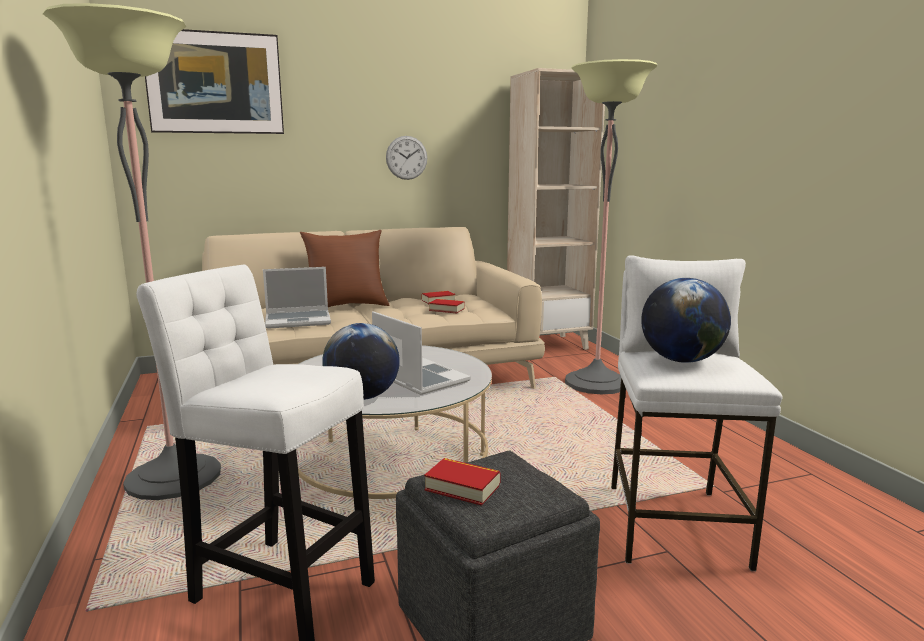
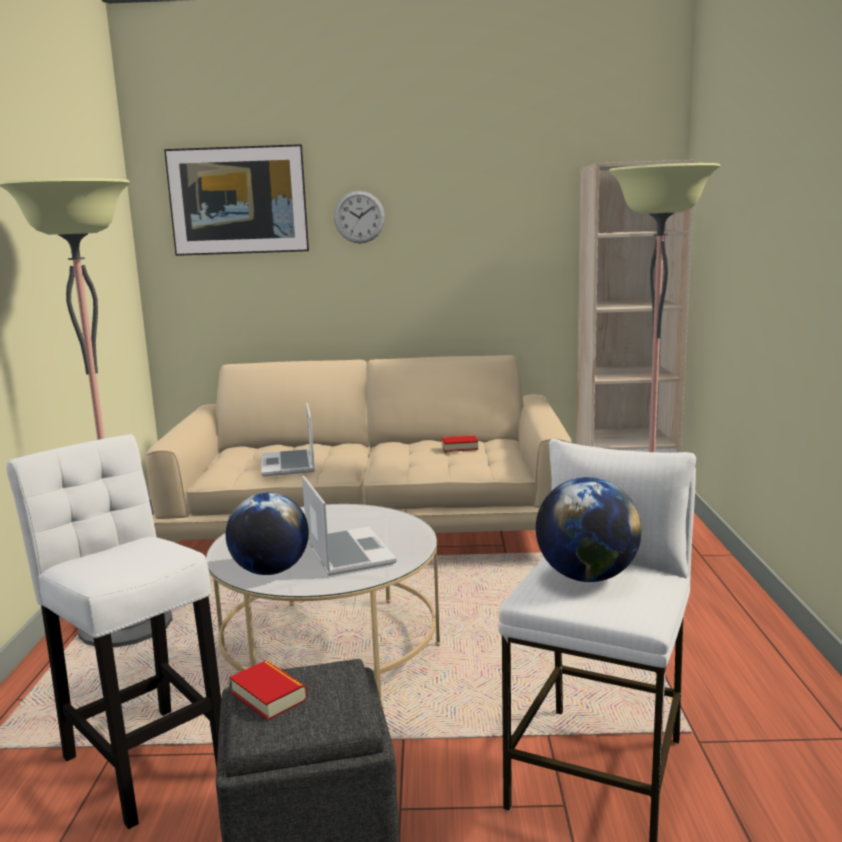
camera: 20 degrees right, 0 degrees up
laptop [263,267,331,329] -> laptop turned 75 degrees clockwise [261,403,315,477]
brown pillow [300,230,390,307] -> none
wall clock [386,136,427,180] -> wall clock moved to [334,191,385,244]
book [429,299,465,313] -> none

